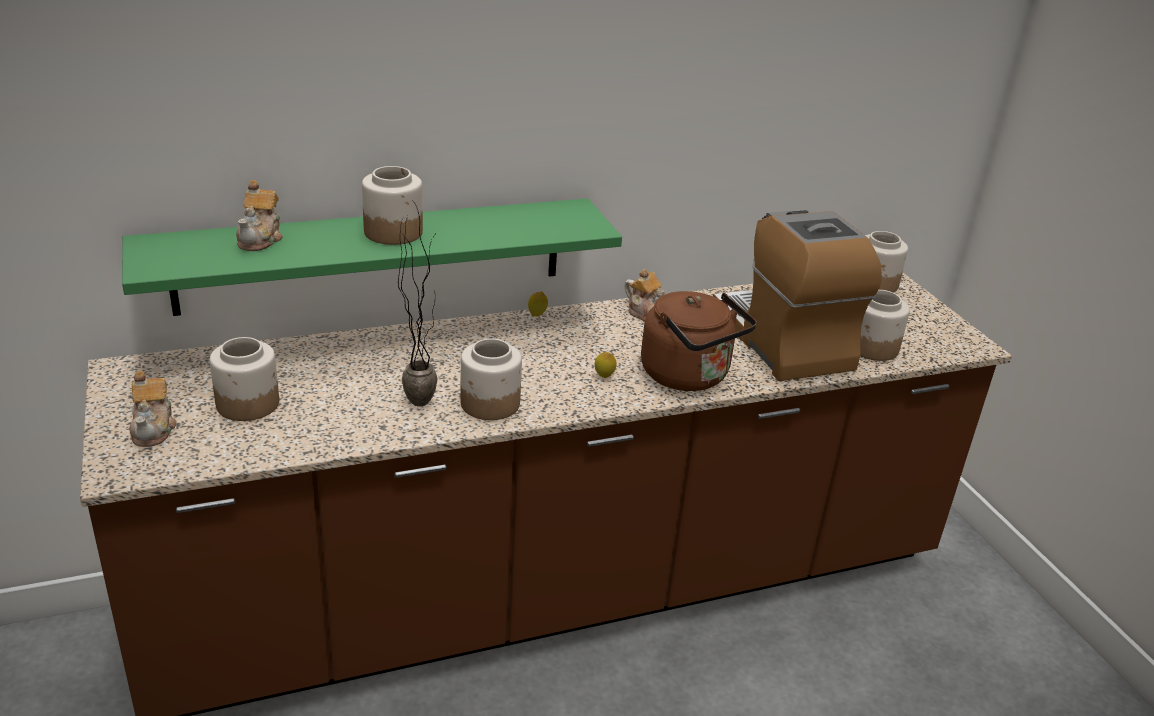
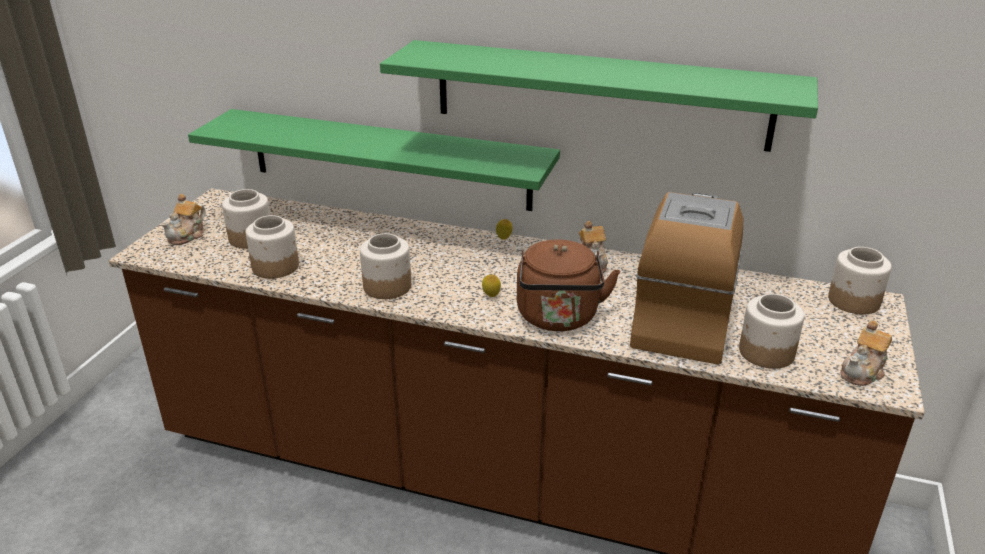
camera: 40 degrees right, 0 degrees up
teapot [236,180,283,251] -> teapot moved to [840,321,892,386]
jar [362,166,423,245] -> jar moved to [246,215,299,279]
potted plant [398,199,437,407] -> none
none -> green shelf [380,40,818,152]

